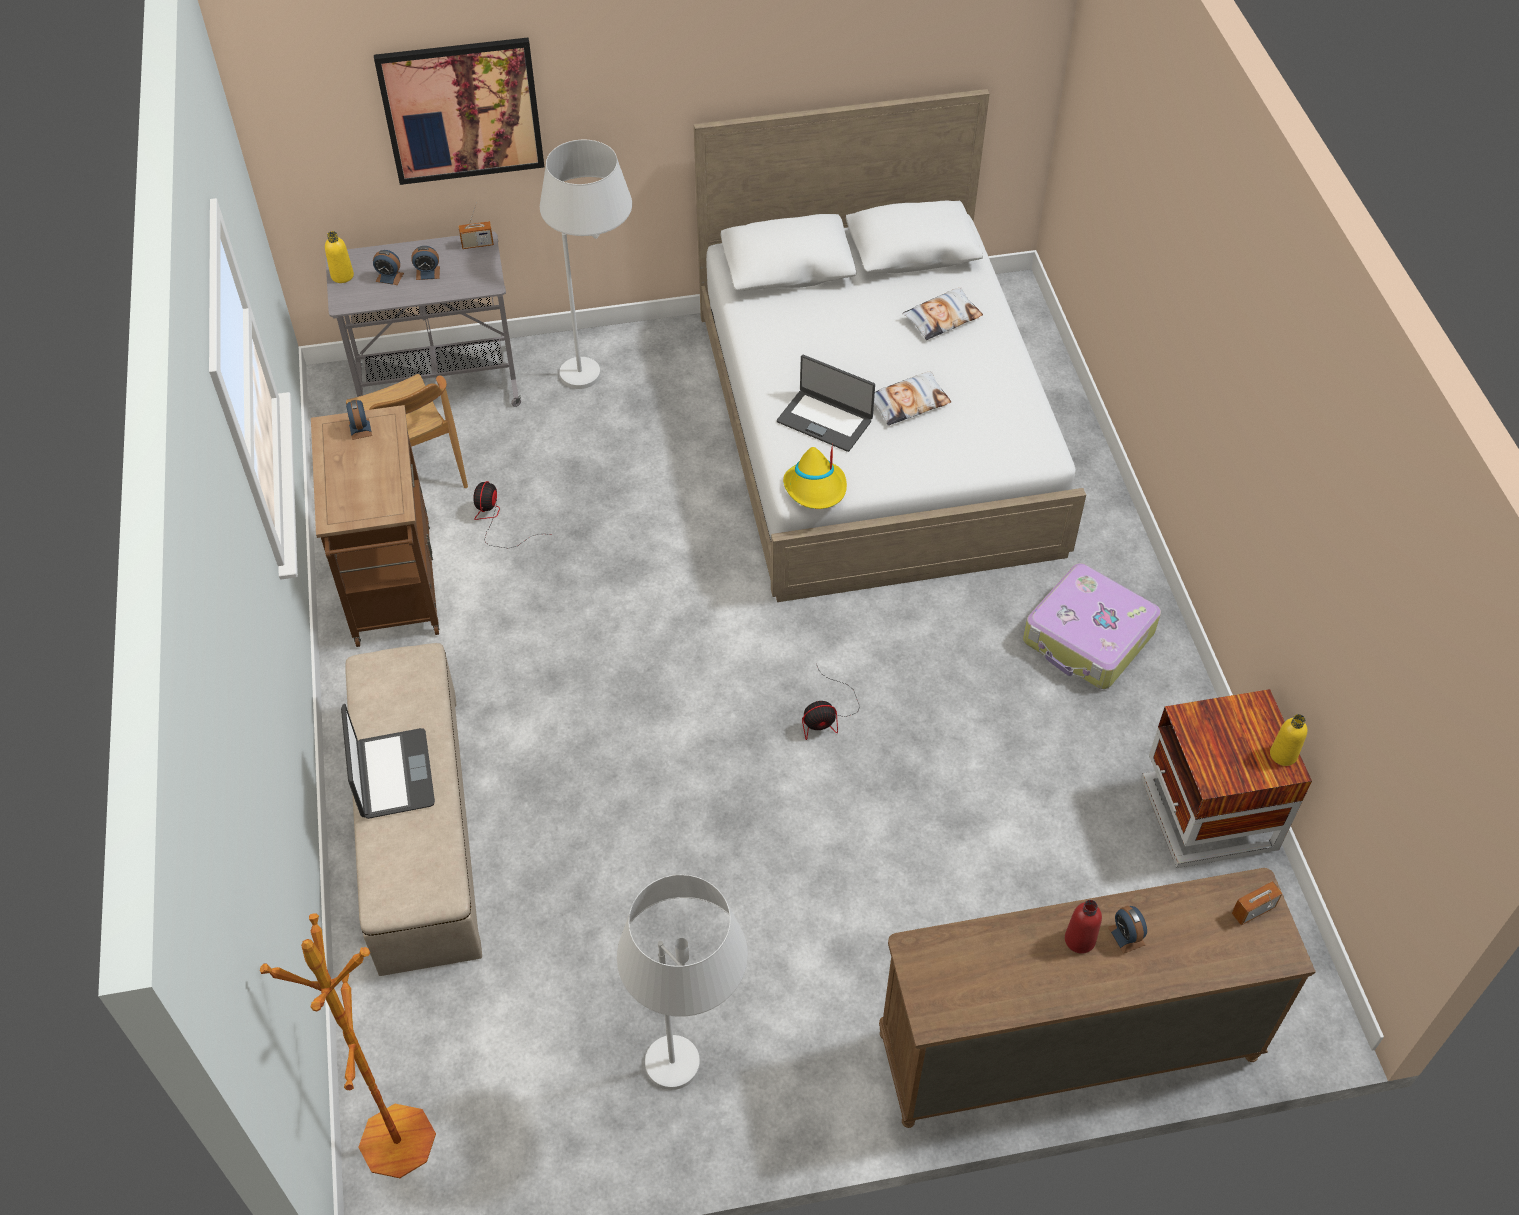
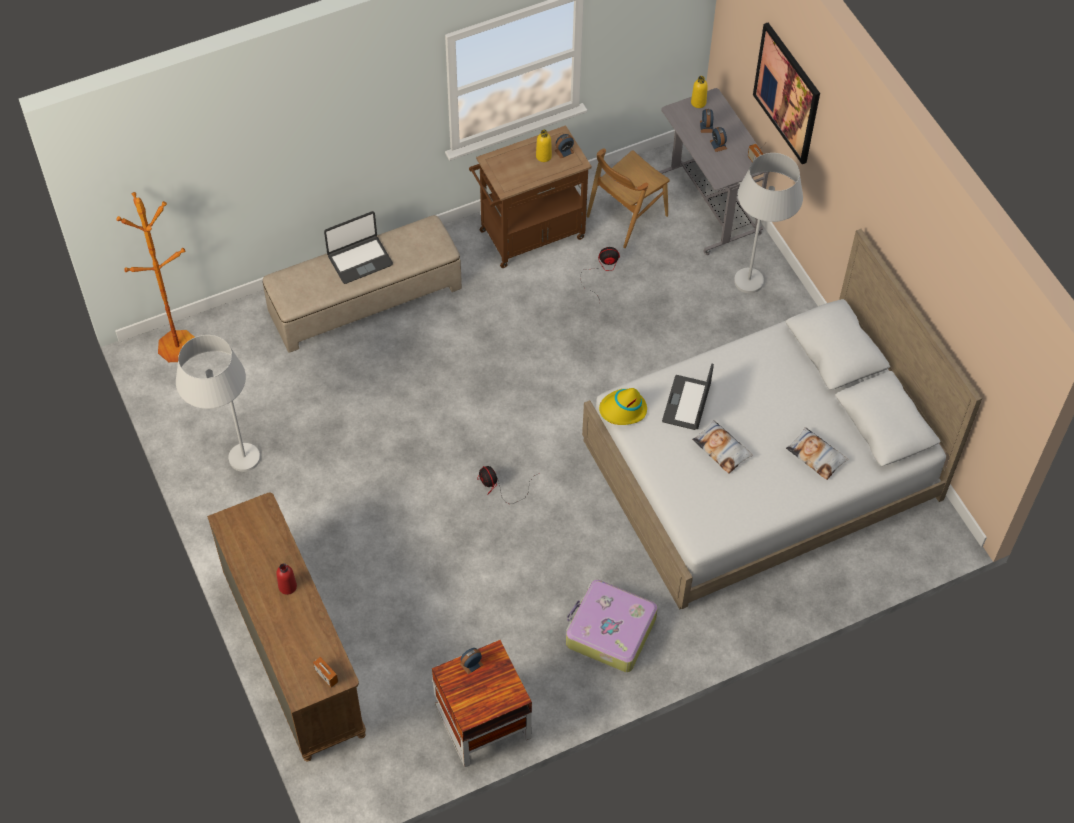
camera: 75 degrees right, 5 degrees up
alarm clock [1108,906,1147,954] -> alarm clock moved to [460,648,483,675]
yellow bottle [1270,714,1307,766] -> yellow bottle moved to [536,130,552,162]

